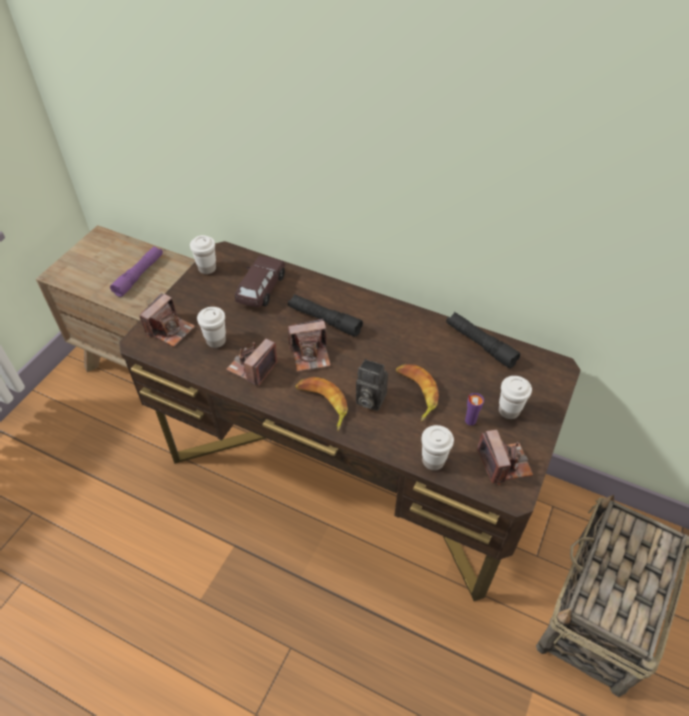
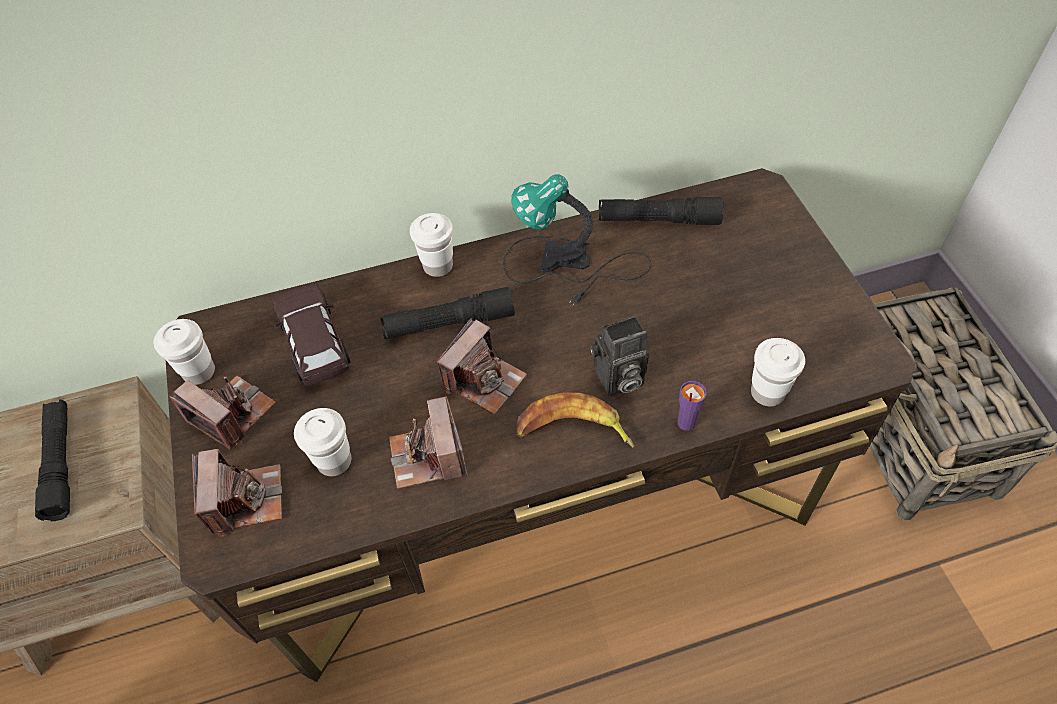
camera: 40 degrees left, 5 degrees up
purple flashlight [110,246,163,297] -> black flashlight [35,400,70,521]
banana [396,364,439,422] -> none
purple cup [465,393,484,425] -> purple cup moved to [677,381,707,431]
camera [477,430,533,485] -> camera moved to [170,376,276,449]
white cup [499,376,532,419] -> white cup moved to [410,213,453,277]
none -> table lamp [503,174,652,305]

